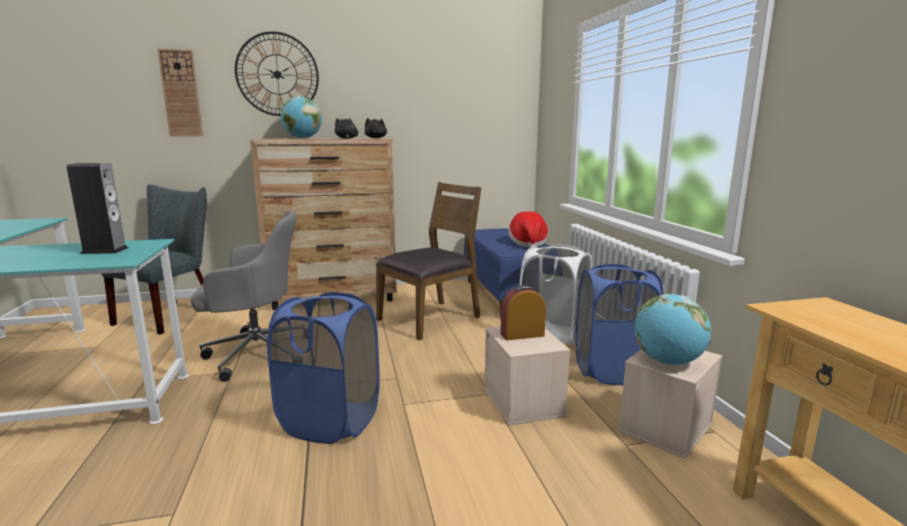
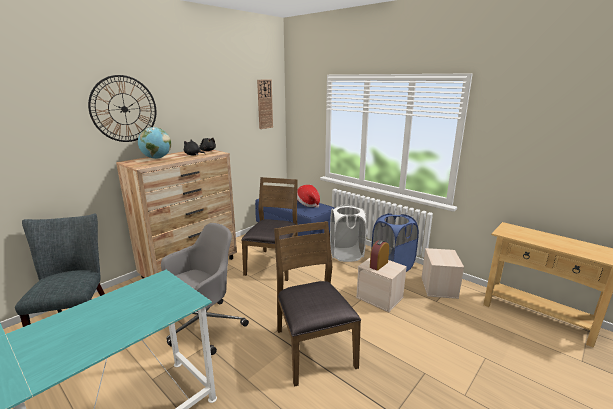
camera: 35 degrees left, 5 degrees up
speaker [66,163,128,254] -> none
wall clock [158,49,203,136] -> wall clock moved to [257,80,273,129]
blue laundry basket [267,292,380,444] -> brown chair [274,221,361,387]
globe [634,294,712,365] -> none

